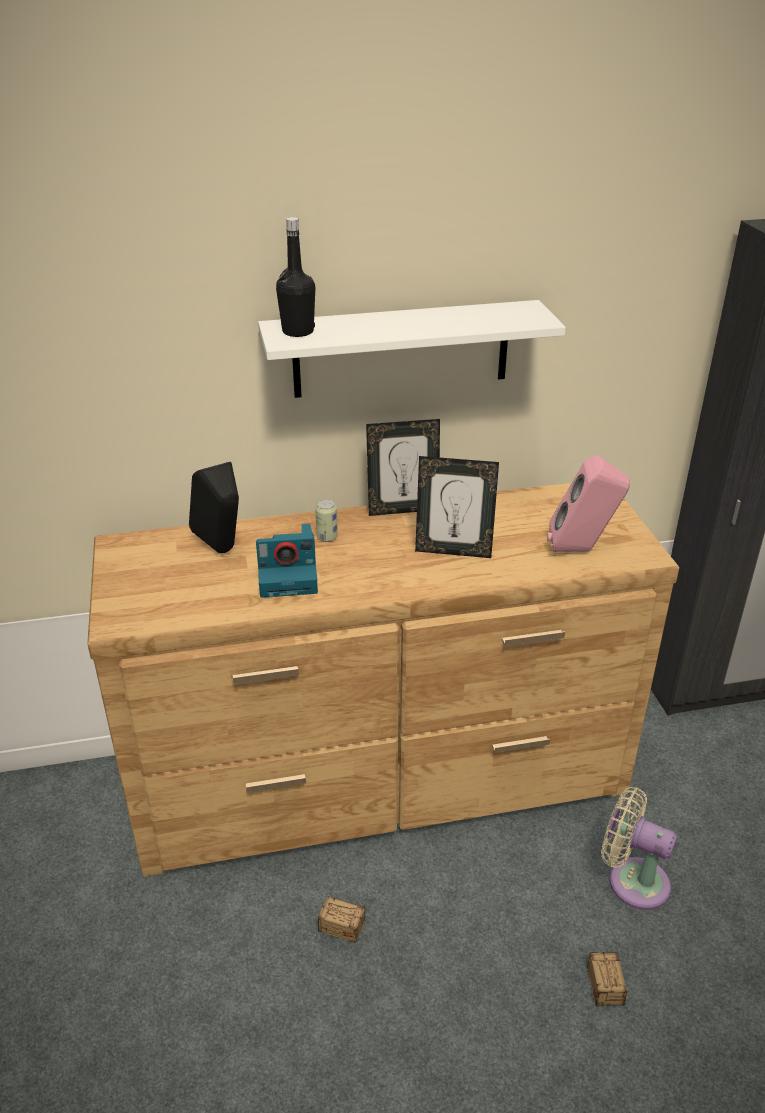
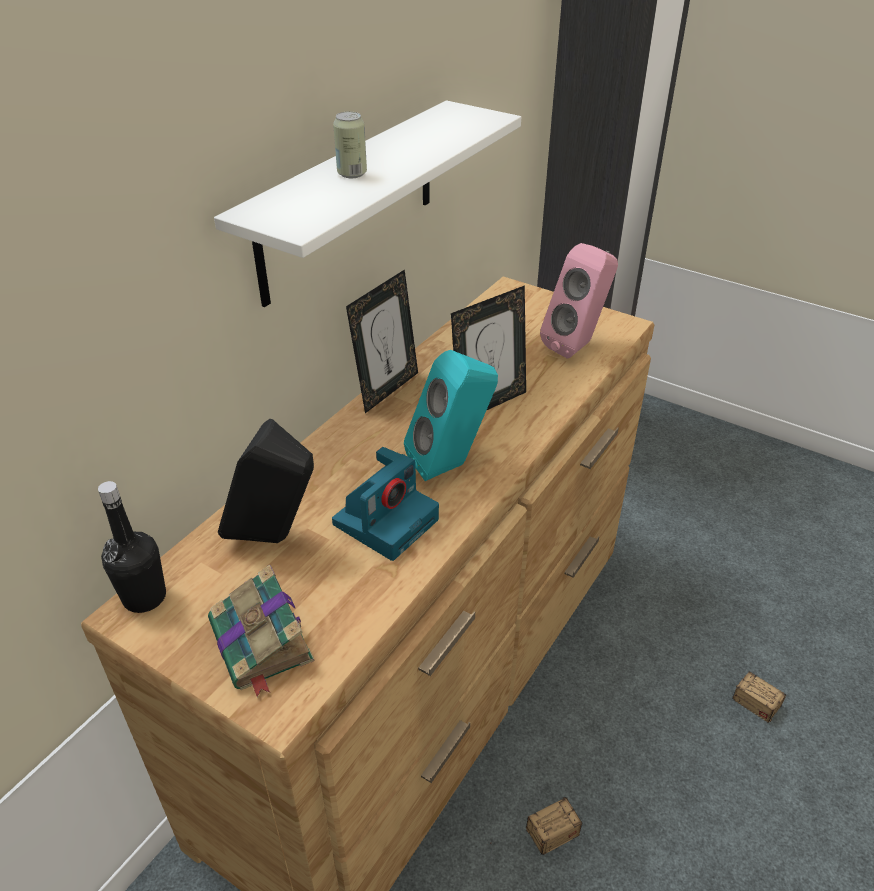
camera: 45 degrees left, 5 degrees up
black bottle [276,217,315,337] -> black bottle moved to [98,481,166,613]
can [315,499,338,542] -> can moved to [333,111,367,178]
beige fan [601,787,677,910] -> none
none -> book [208,564,314,698]
none -> turquoise speaker [404,350,498,481]

